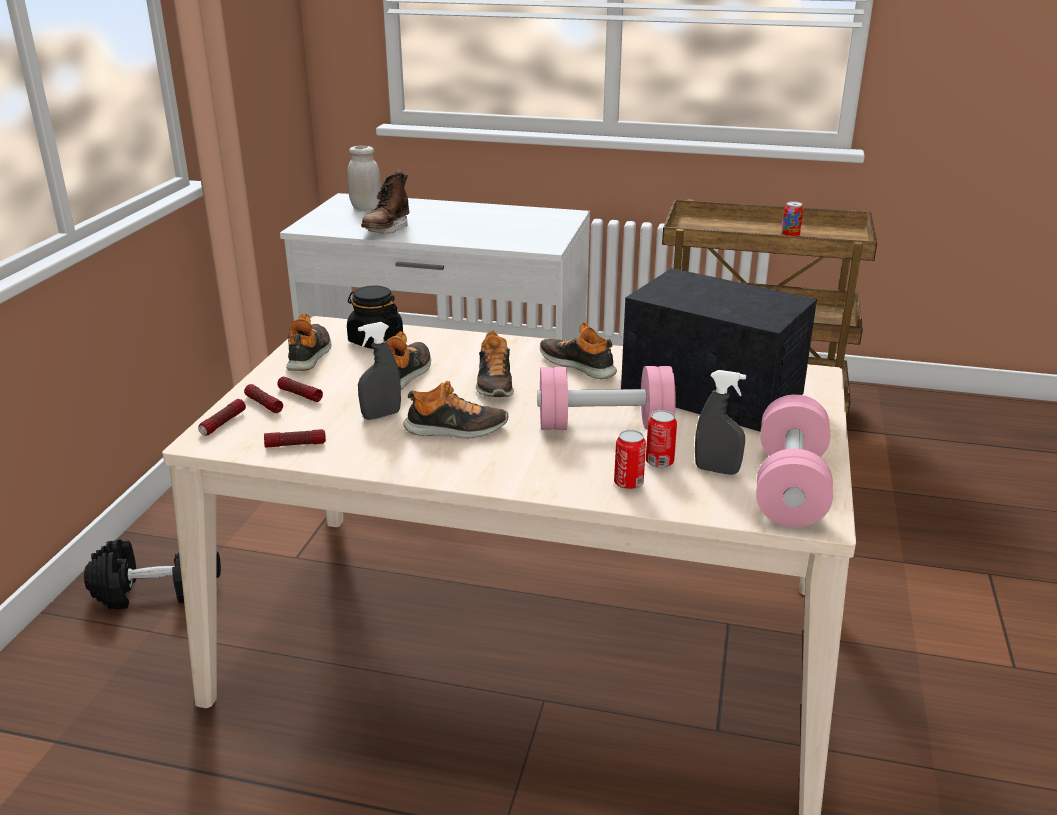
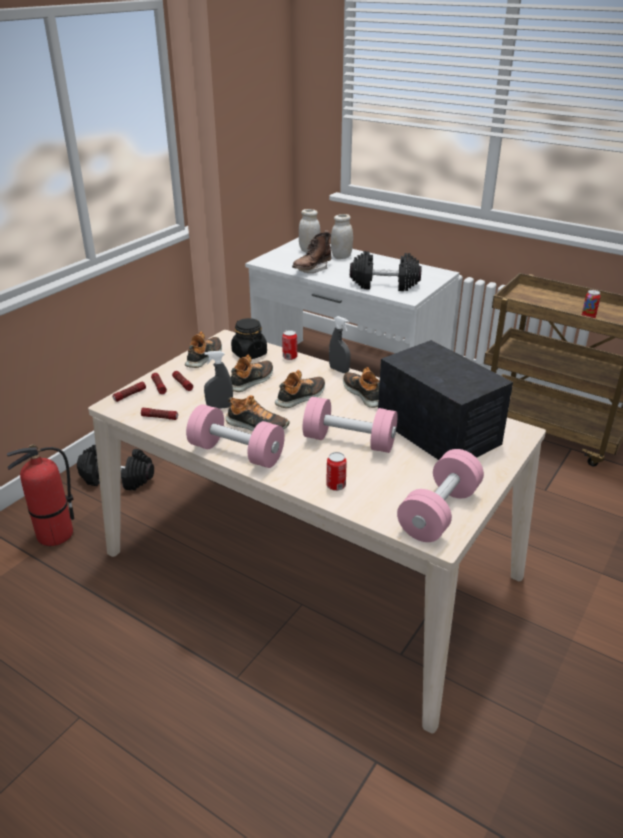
camera: 20 degrees right, 5 degrees up
shoe [476,331,514,397] -> shoe turned 150 degrees counterclockwise [275,370,325,408]
can [646,410,677,468] -> can moved to [282,330,297,360]
grey spray bottle [695,370,746,475] -> grey spray bottle moved to [329,316,350,373]
none -> fire extinguisher [7,445,74,546]
none -> pink dumbbell [186,404,285,468]
none -> white jar [331,214,353,259]
none -> black dumbbell [350,251,422,291]

